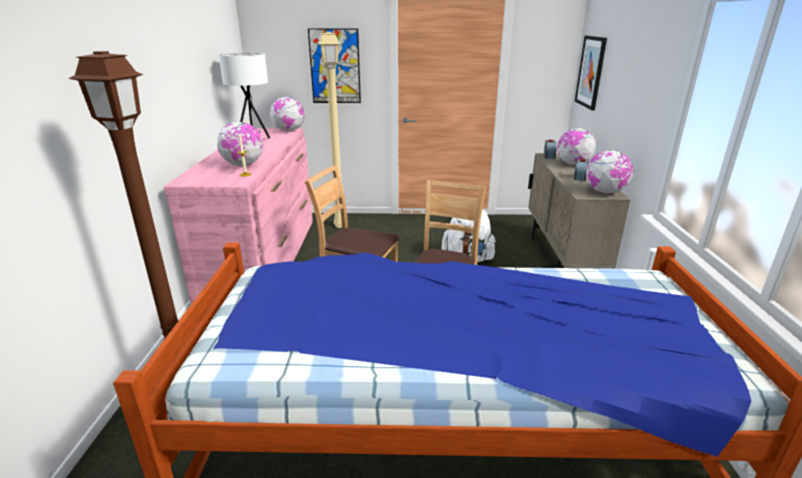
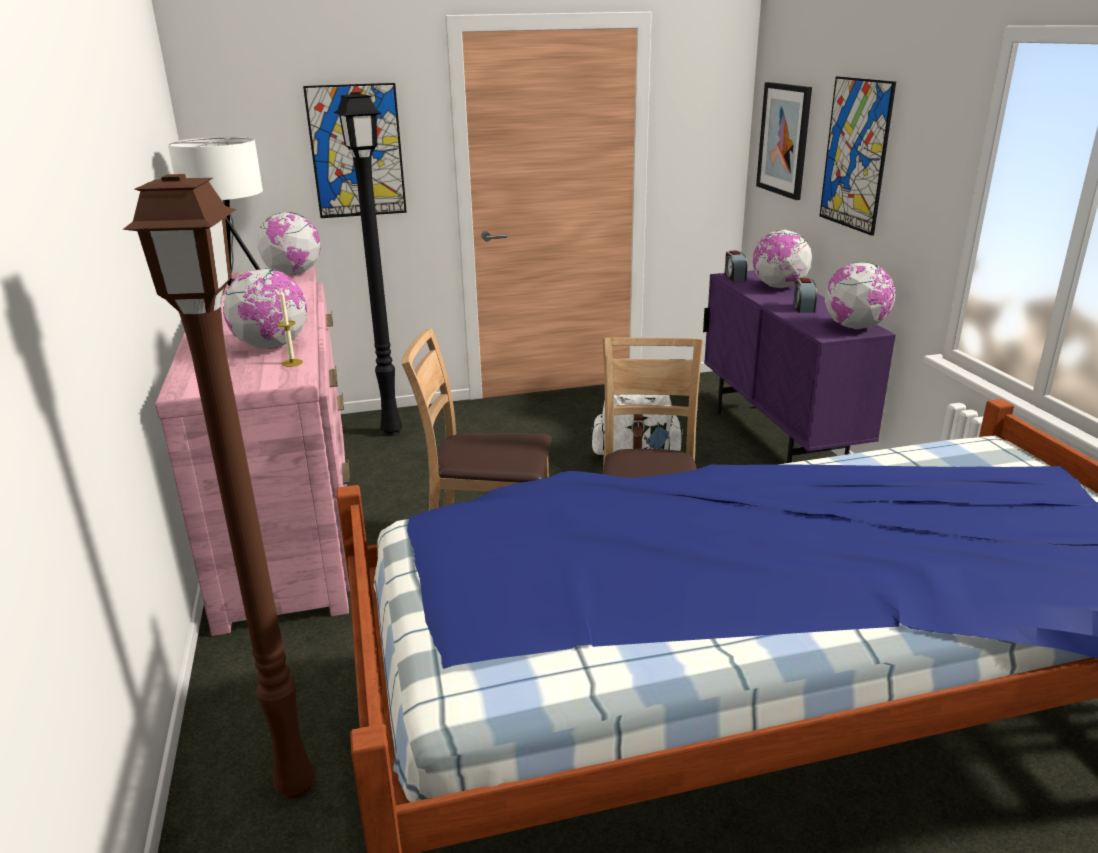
camera: 15 degrees left, 0 degrees up
beige floor lamp [318,32,342,228] -> black floor lamp [334,92,402,436]
beige cabinet [528,153,630,268] -> purple cabinet [703,270,896,463]
none -> picture [820,76,896,236]

